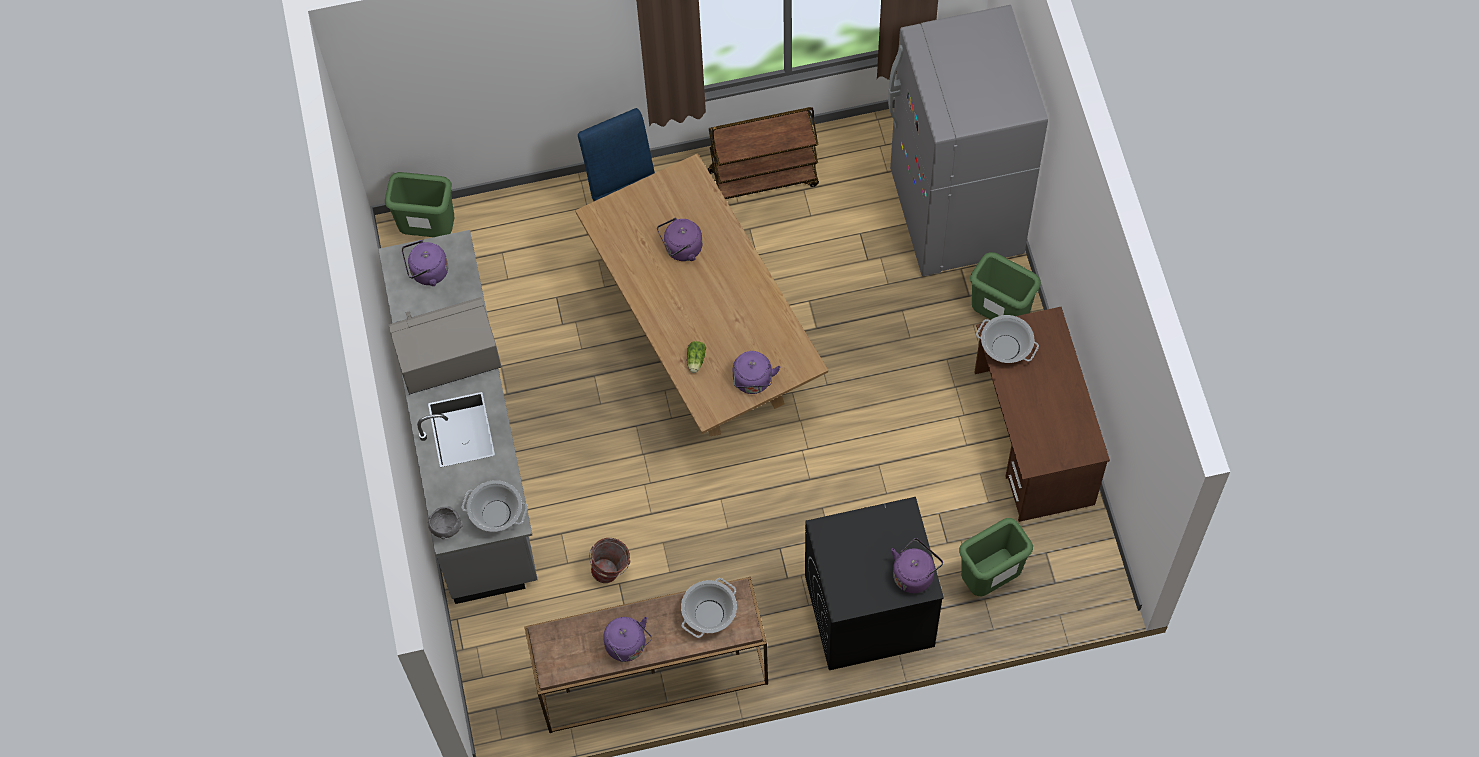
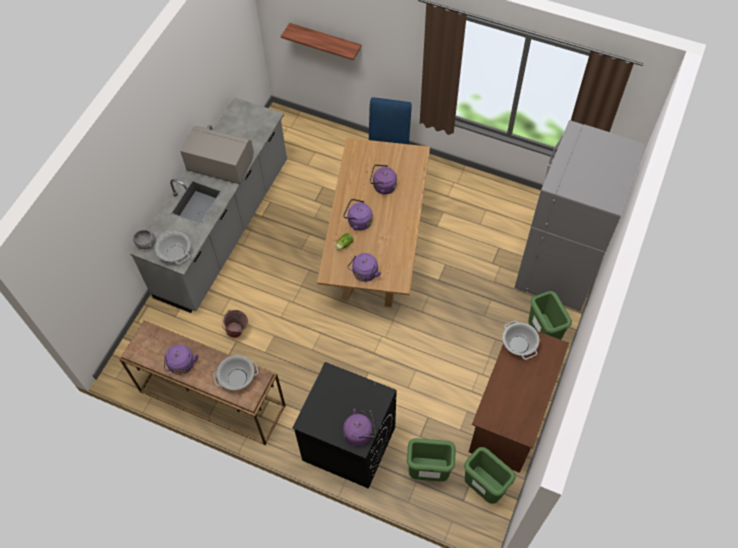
camera: 35 degrees right, 5 degrees down
green trash can [385,172,454,237] -> green trash can moved to [464,447,515,504]
purple kettle [402,240,448,286] -> purple kettle moved to [343,199,372,230]
brown cart [707,107,819,199] -> none
none -> shelf [281,23,362,60]

